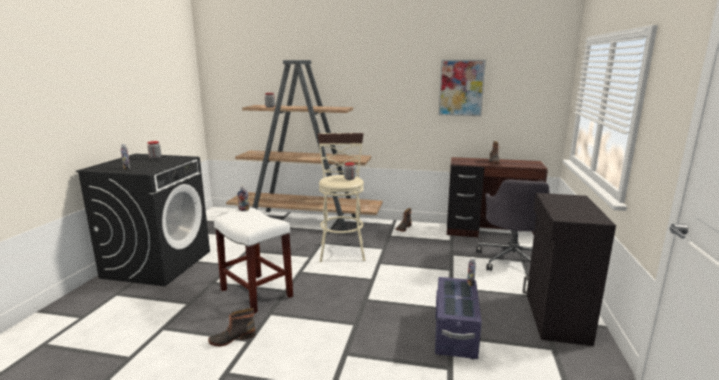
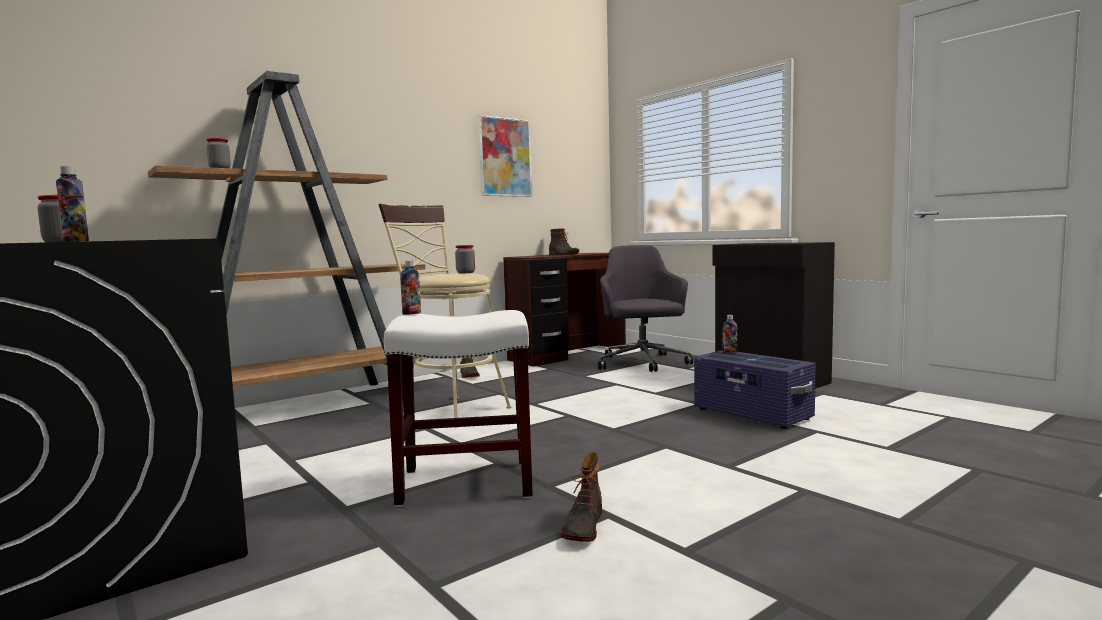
camera: 50 degrees left, 10 degrees down
grey office chair [476,179,550,271] -> grey office chair turned 150 degrees counterclockwise [598,245,693,372]

